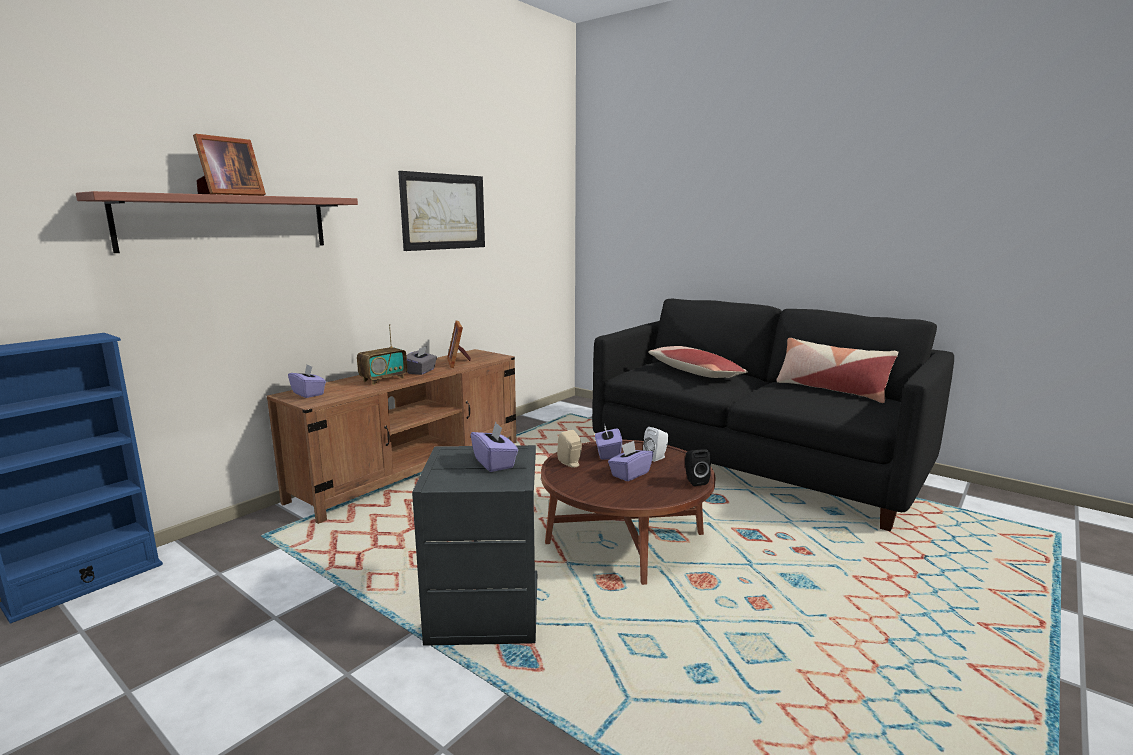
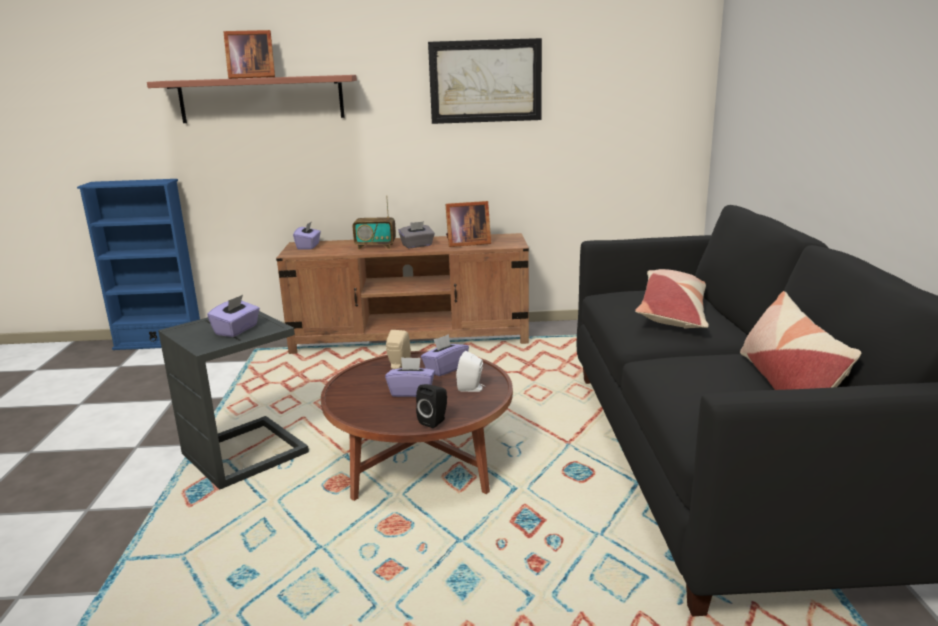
camera: 50 degrees right, 5 degrees up
picture frame [447,321,471,368] -> picture frame turned 135 degrees counterclockwise [445,201,491,247]

